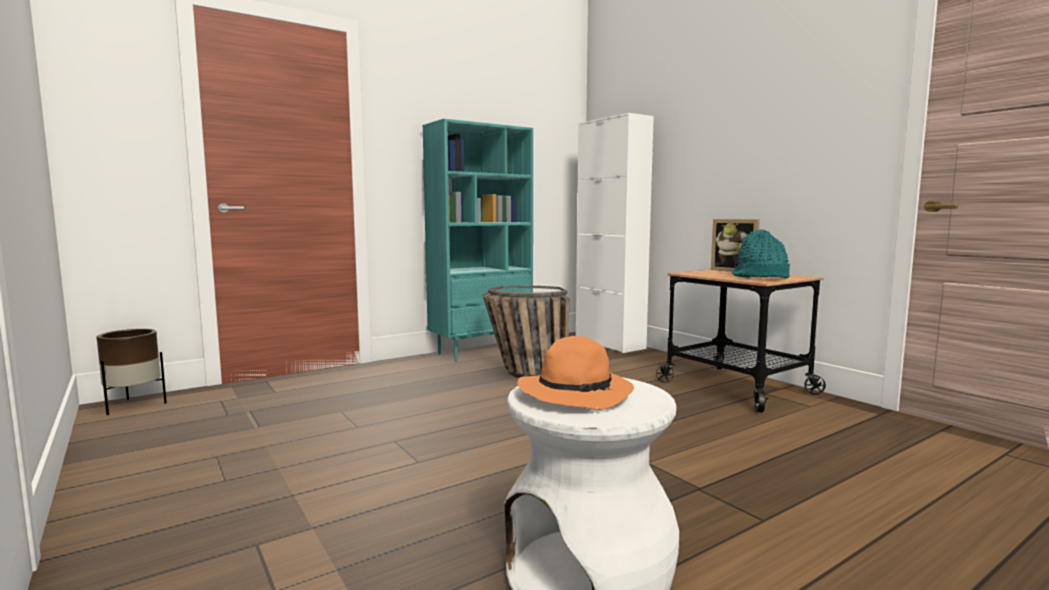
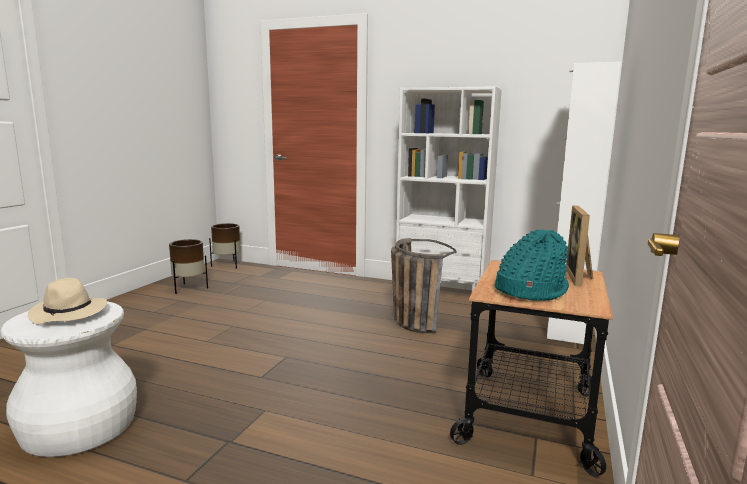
camera: 55 degrees right, 5 degrees up
turquoise bookcase [423,119,533,362] -> white bookcase [396,86,502,304]
orange hat [518,336,634,410] -> beige hat [28,278,107,324]
none -> brown planter [169,239,208,294]

